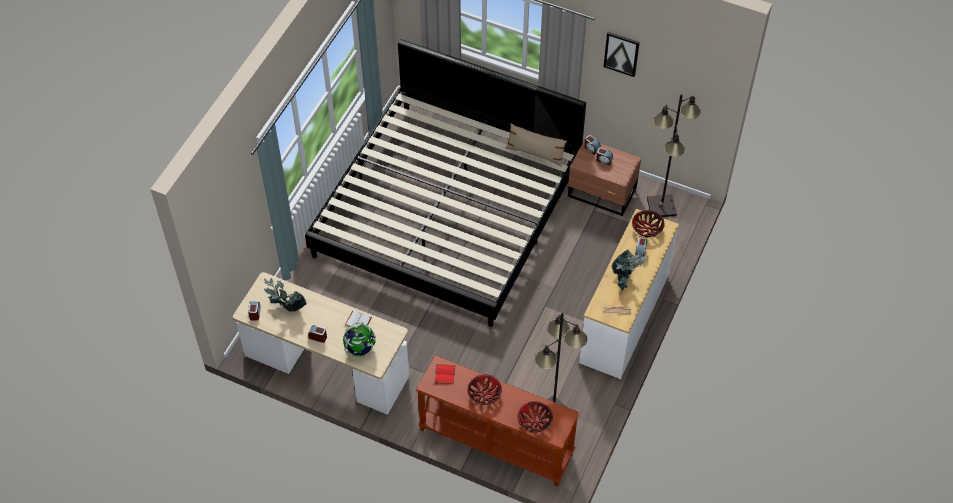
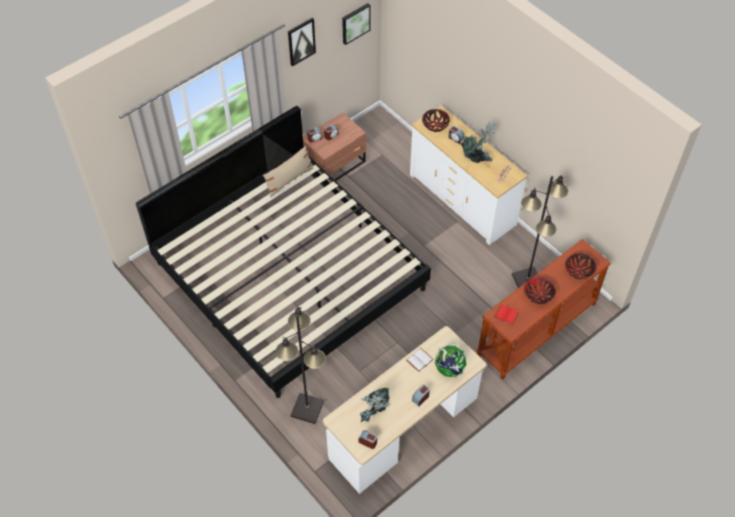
camera: 65 degrees left, 0 degrees up
black floor lamp [647,94,701,217] -> black floor lamp moved to [276,307,326,424]
none -> picture [342,3,371,45]

